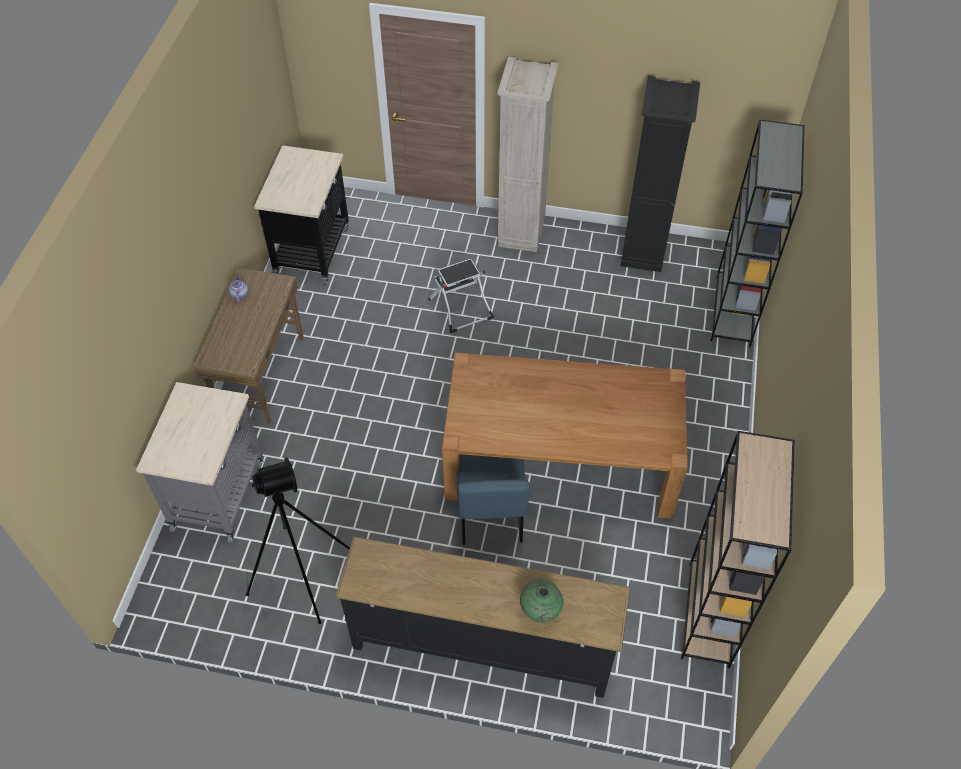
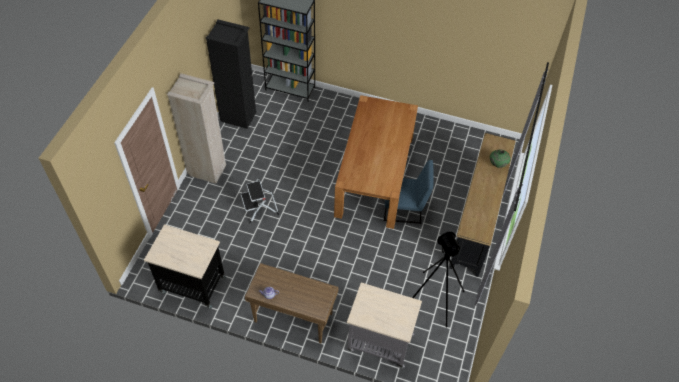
camera: 85 degrees left, 0 degrees up
beige bookcase [681,431,795,668] -> none

